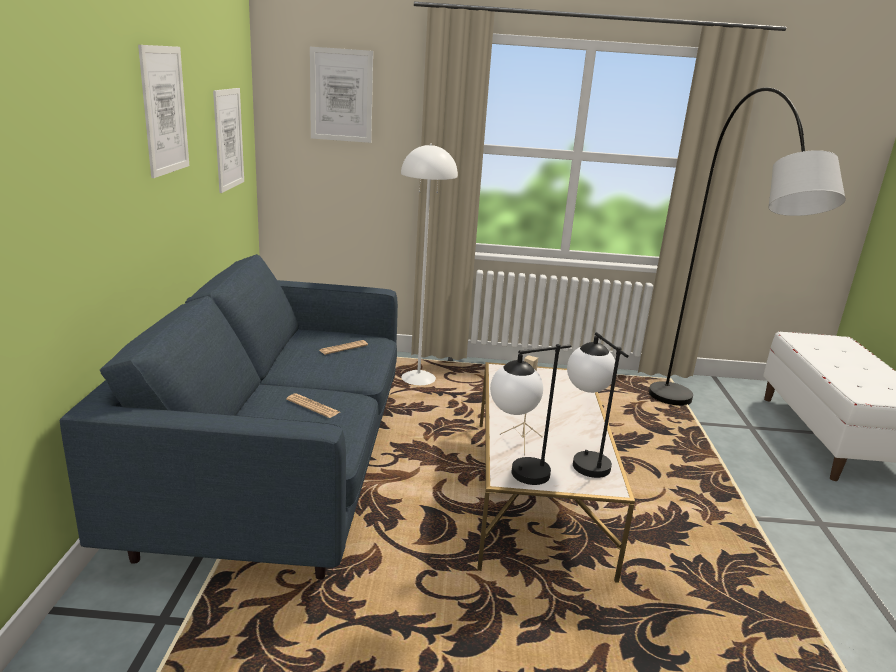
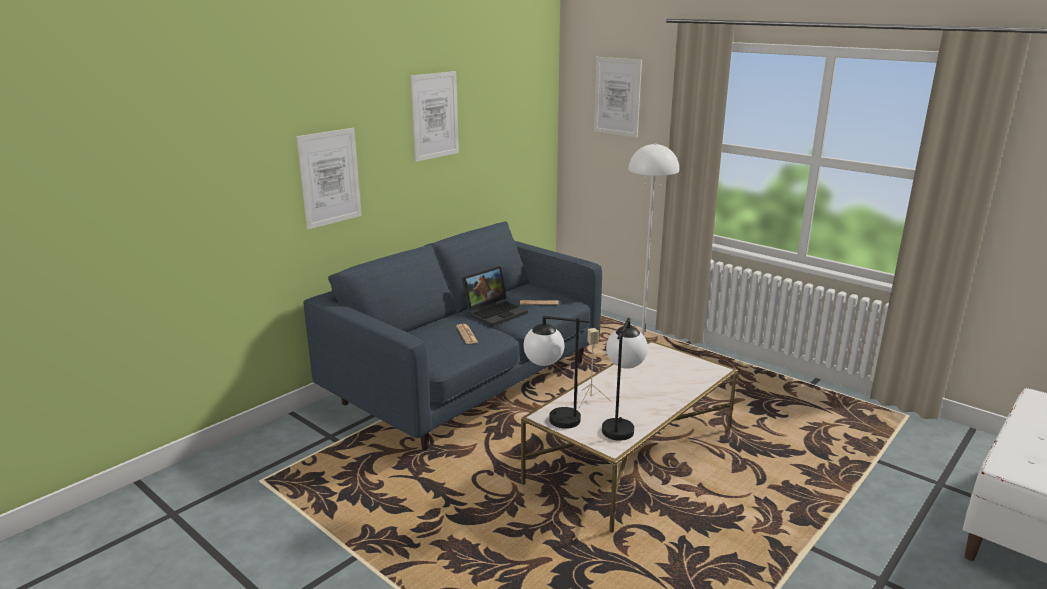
camera: 40 degrees right, 0 degrees up
picture [213,88,244,193] -> picture moved to [296,128,362,229]
grey floor lamp [649,87,846,405] -> none
none -> laptop [462,266,528,327]

